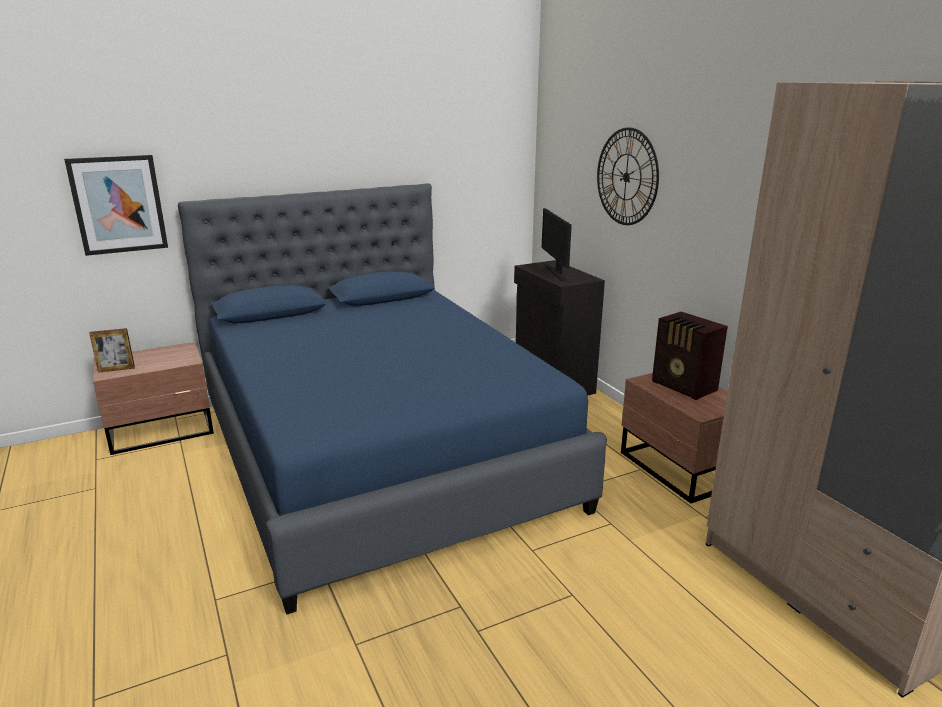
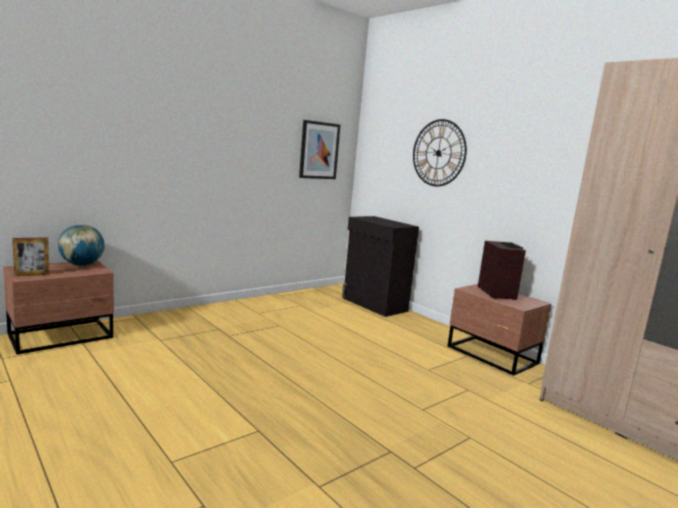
camera: 15 degrees left, 10 degrees down
picture [64,154,168,256] -> picture moved to [299,120,340,179]
blue bed [178,184,607,615] -> none
monitor [542,208,572,281] -> none
radio [652,312,728,400] -> radio turned 135 degrees counterclockwise [478,241,526,300]
none -> globe [58,224,105,266]

